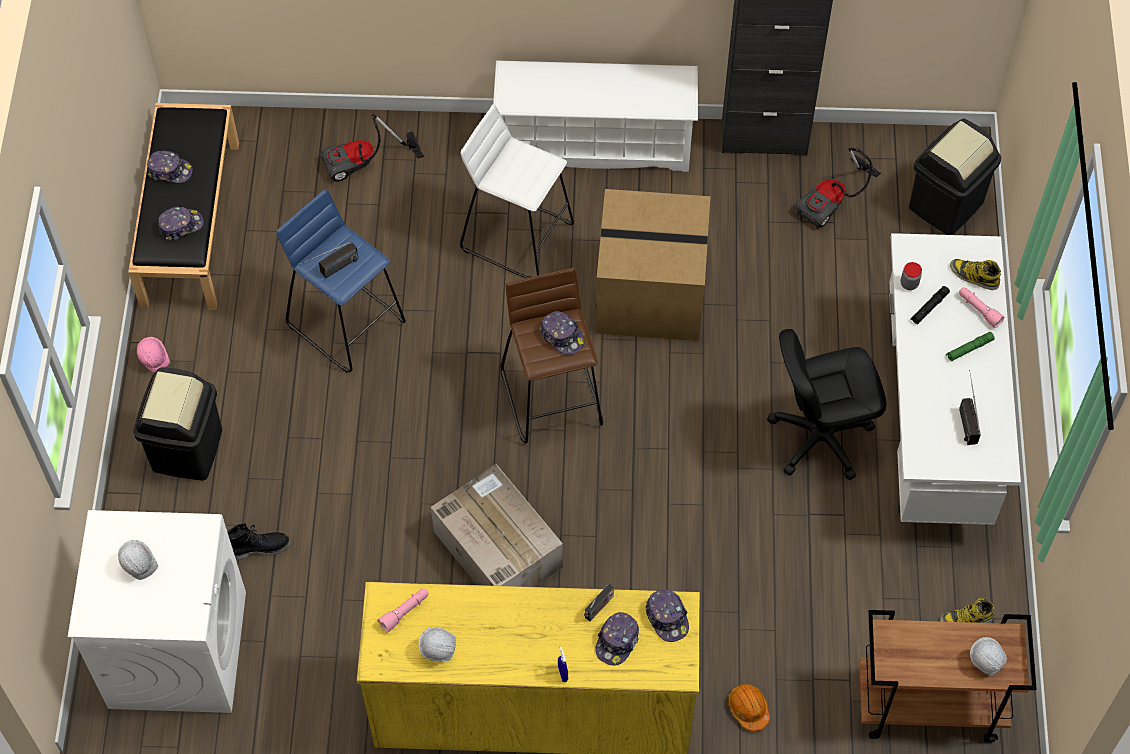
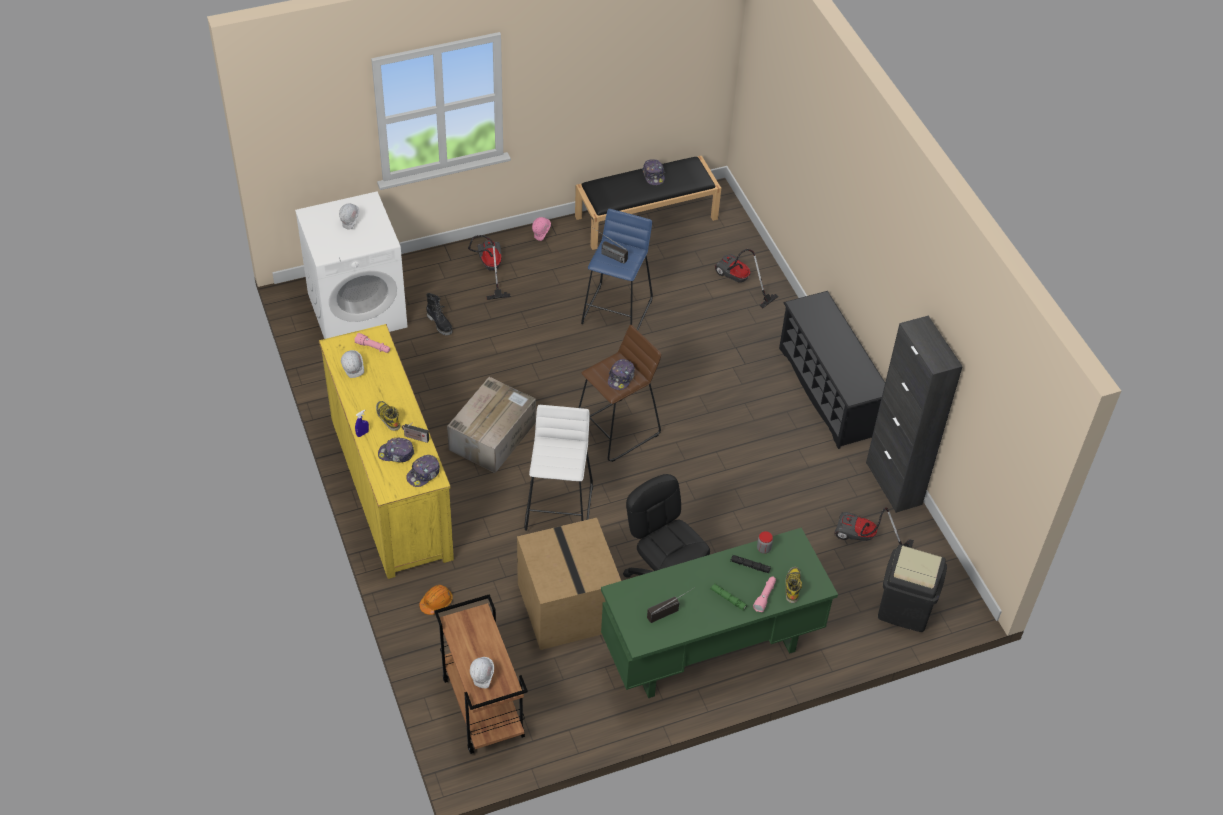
camera: 65 degrees right, 10 degrees down
black trash can [133,367,222,481] -> vacuum cleaner [468,235,511,300]
cap [158,206,204,241] -> none
white stool [460,104,574,278] -> white stool moved to [524,405,593,531]
white shoe rack [493,61,698,172] -> black shoe rack [779,291,885,449]
cardboard box [595,189,710,341] -> cardboard box moved to [517,518,621,650]
white desk [889,233,1021,525] -> green desk [601,528,838,698]
boot [940,598,994,623] -> boot moved to [376,401,400,431]

